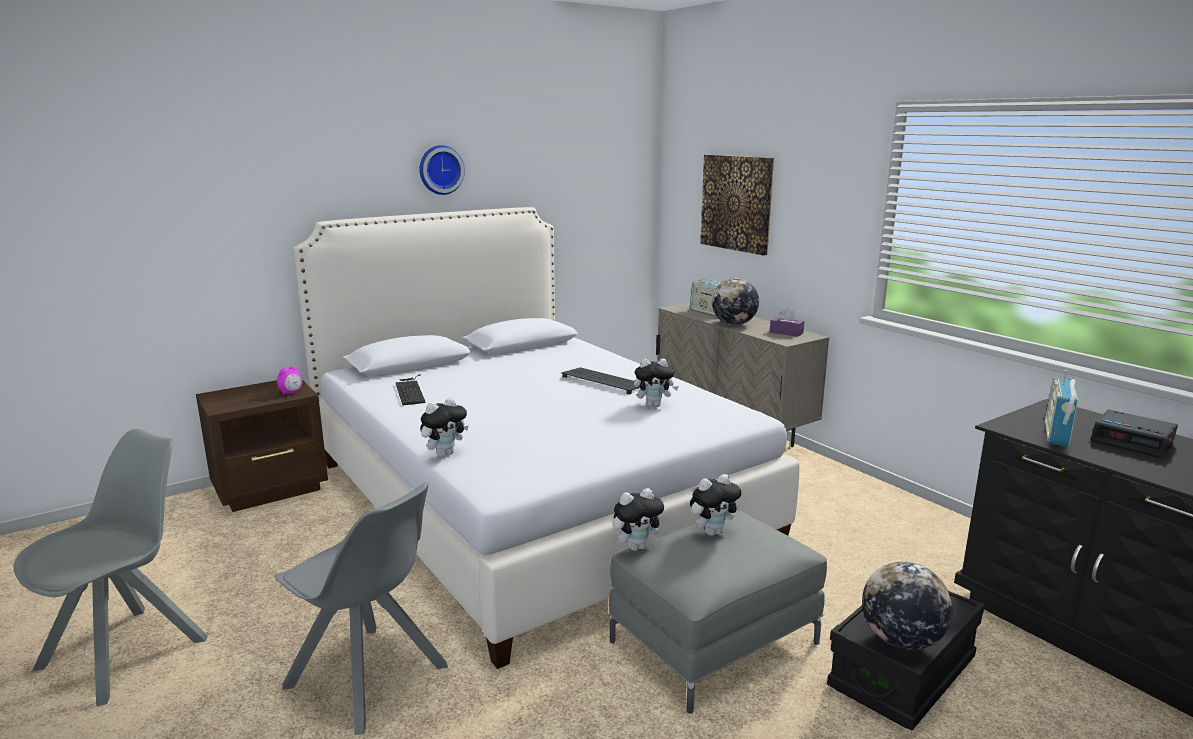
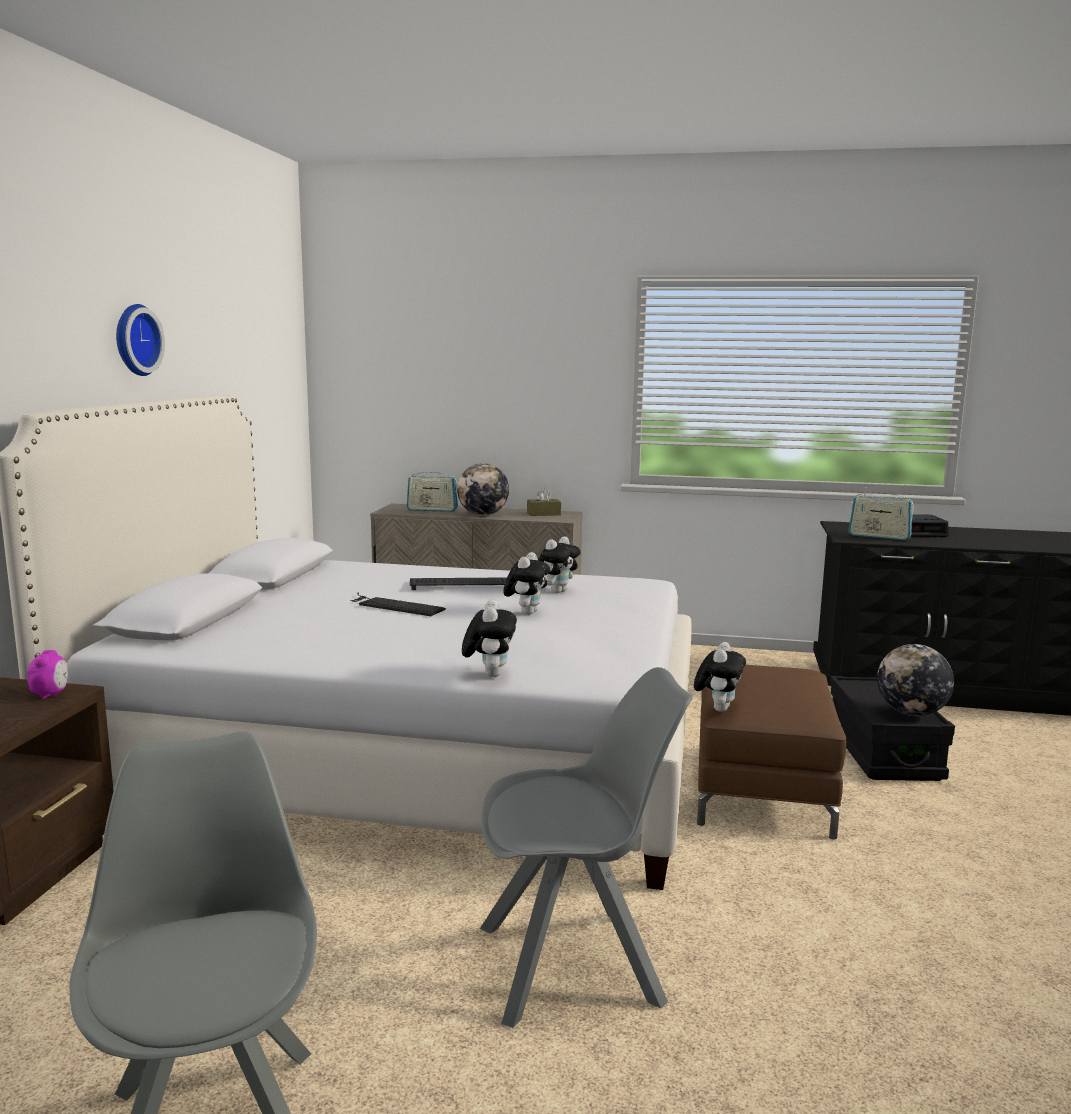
camera: 45 degrees left, 5 degrees down
keyboard [396,374,426,405] -> keyboard moved to [350,592,446,616]
grey ottoman [609,510,827,714] -> brown ottoman [697,665,846,839]
plush toy [690,474,741,536] -> plush toy moved to [503,552,550,615]
picture [700,155,774,256] -> none
purple tissue box [770,308,804,337] -> brown tissue box [527,488,561,516]
radio [1045,370,1078,447] -> radio turned 45 degrees counterclockwise [848,487,914,541]

